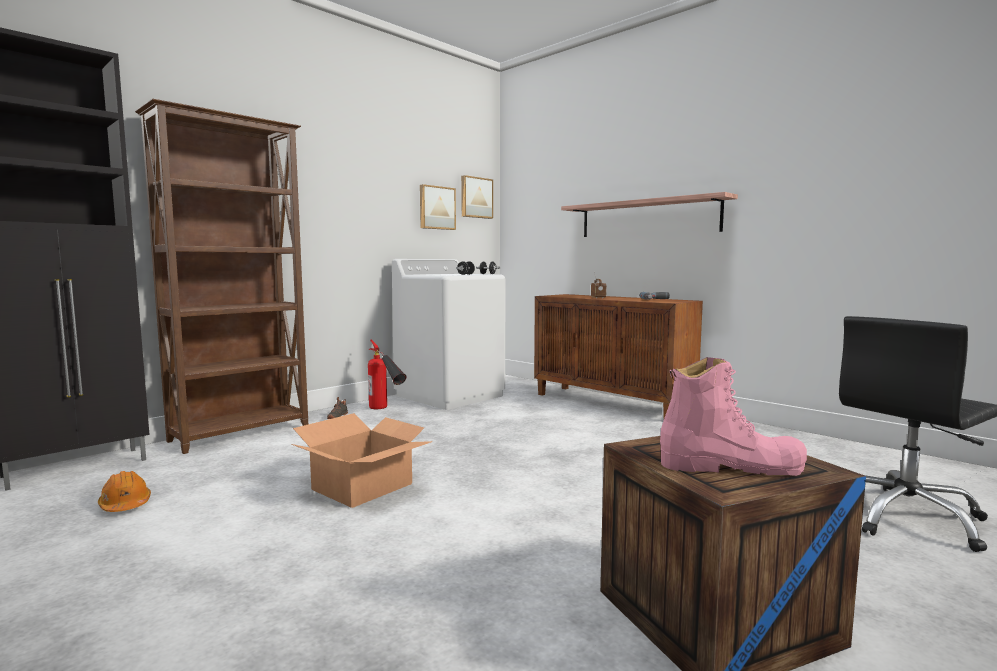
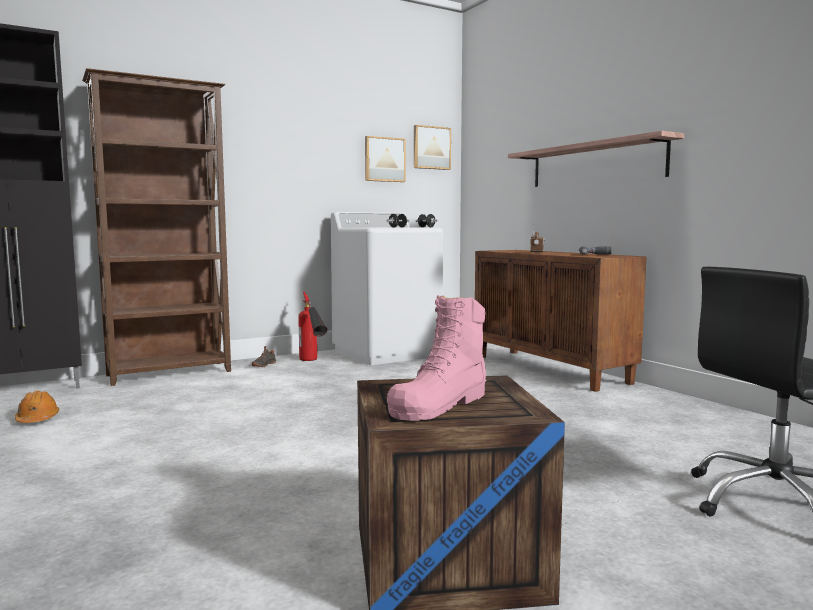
camera: 15 degrees right, 0 degrees up
cardboard box [291,413,433,508] -> none
pink boot [660,357,807,476] -> pink boot turned 105 degrees clockwise [387,295,486,421]

